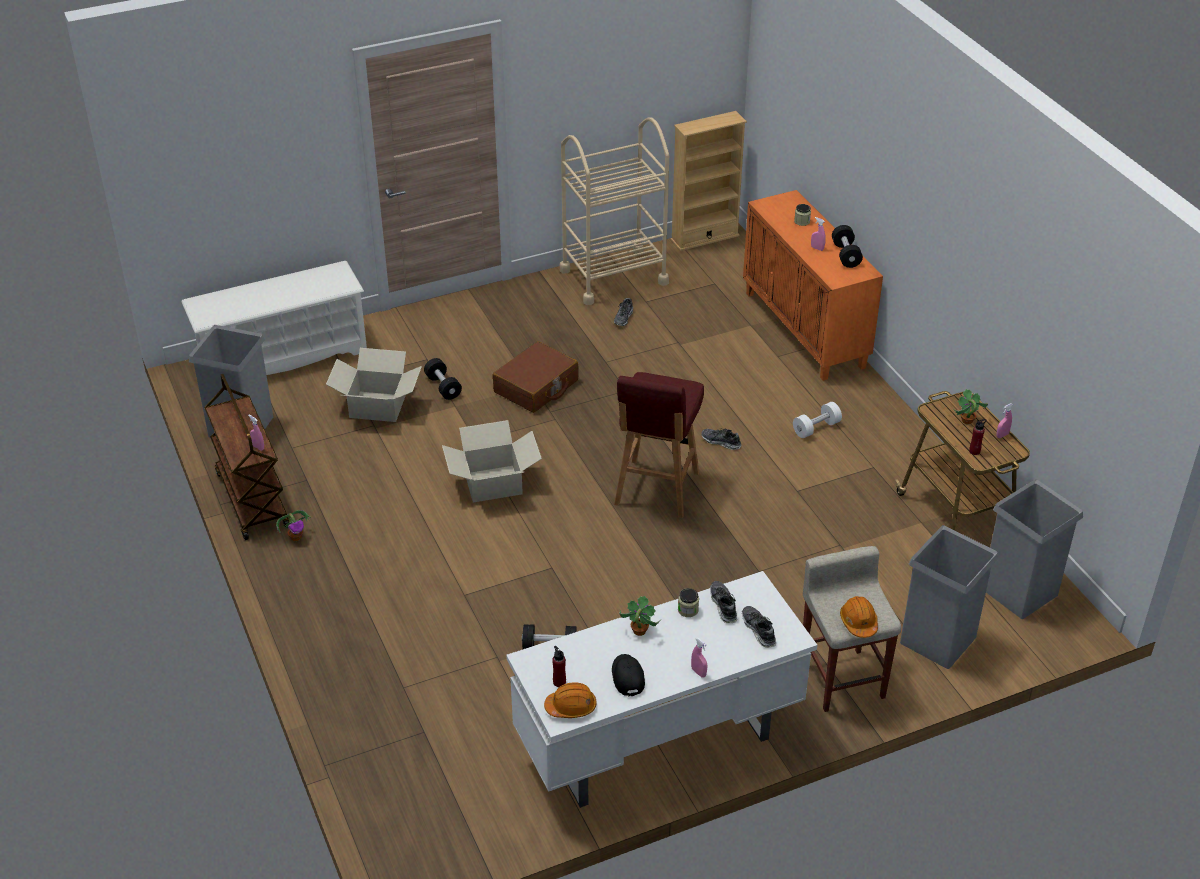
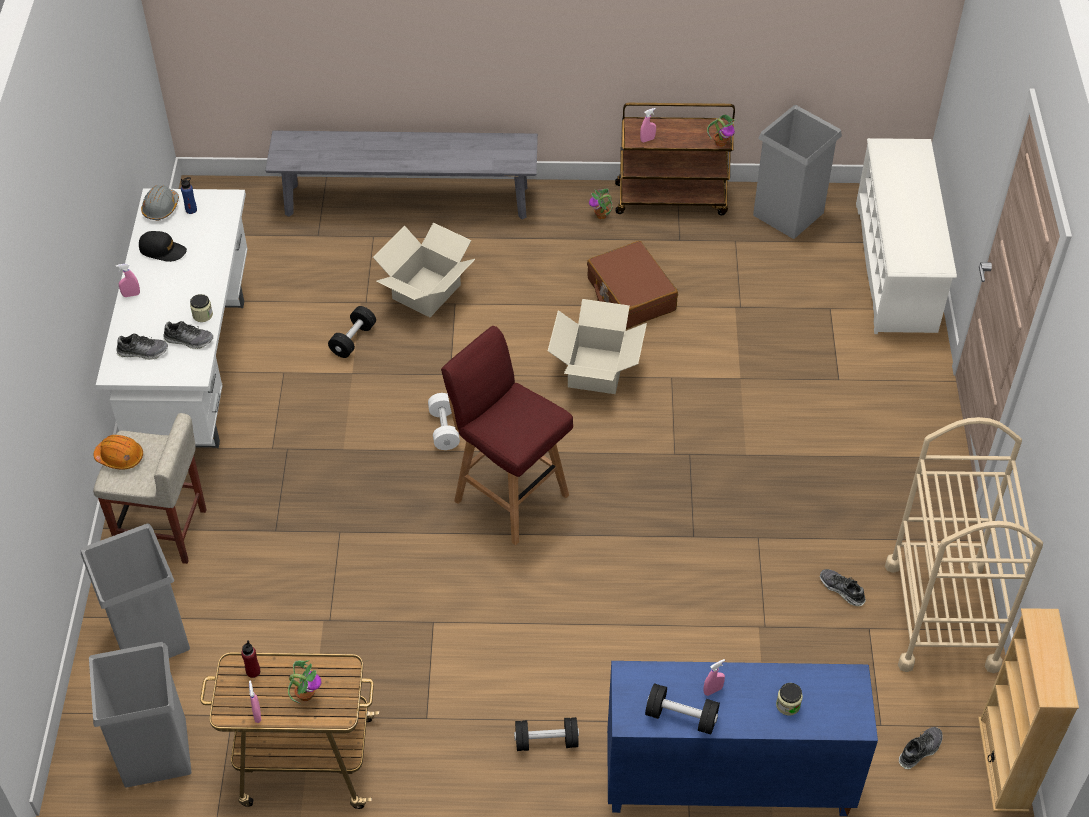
camera: 115 degrees right, 10 degrees up
cardboard box [326,348,422,422] -> cardboard box moved to [373,223,475,317]
black dumbbell [424,358,462,400] -> black dumbbell moved to [514,717,579,751]
brown suitcase [492,341,578,413] -> brown suitcase moved to [587,241,678,329]
orange hard hat [544,682,596,718] -> grey hard hat [141,185,179,220]
red bottle [552,646,566,687] -> blue bottle [181,177,197,214]
potted plant [619,596,661,636] -> potted plant moved to [707,114,735,147]
shoe [701,429,741,450] -> shoe moved to [899,727,943,769]
orange cabinet [743,190,883,381] -> blue cabinet [607,661,878,816]
white dumbbell [793,402,842,438] -> white dumbbell moved to [428,393,460,450]
none -> grey bench [265,131,538,220]

